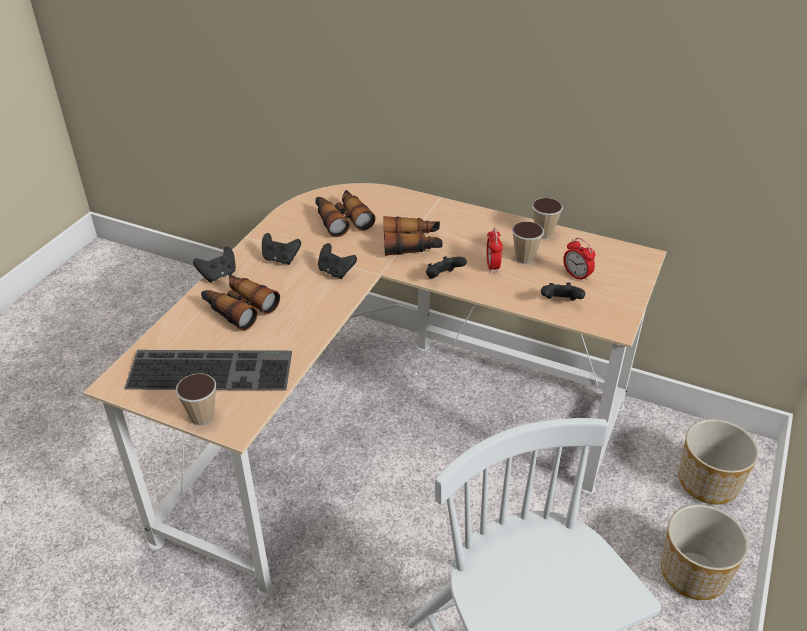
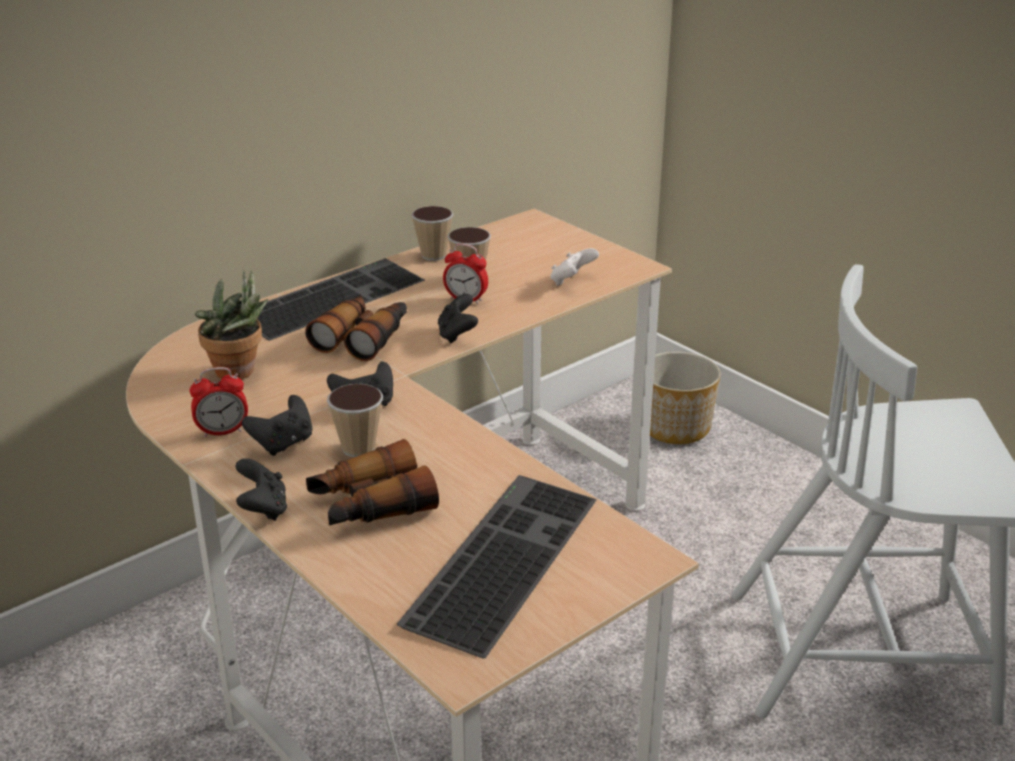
camera: 65 degrees left, 10 degrees down
cup [175,373,216,426] -> cup moved to [327,384,383,457]
binoculars [315,190,375,237] -> potted plant [195,270,269,380]
black game controller [541,283,585,301] -> white game controller [550,248,599,286]
alarm clock [563,238,595,282] -> alarm clock moved to [189,367,248,437]
planter [661,504,748,600] -> none
none -> keyboard [257,258,425,341]

